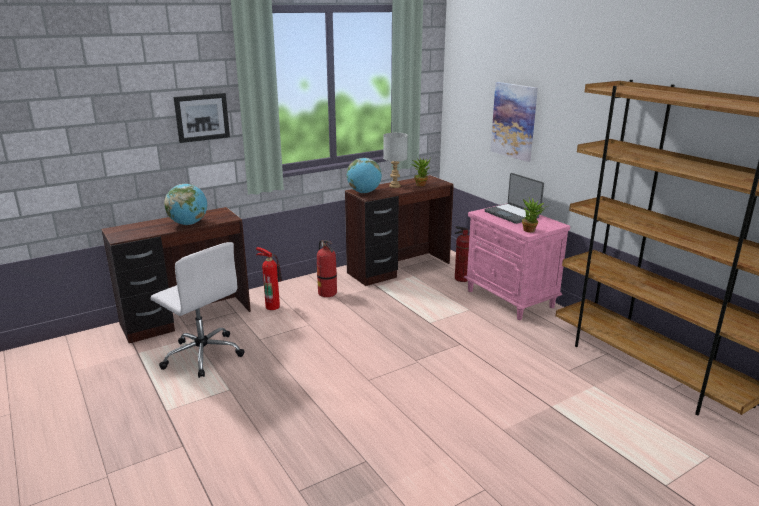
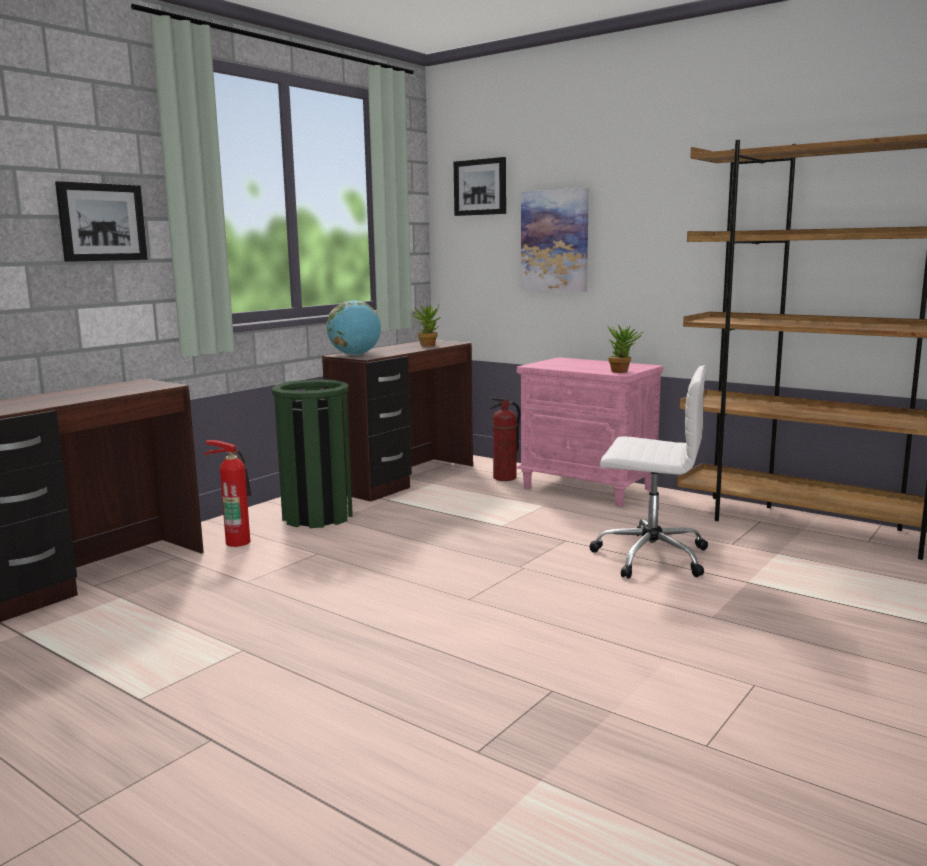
camera: 20 degrees left, 10 degrees down
white office chair [150,242,245,378] -> white office chair moved to [590,365,708,579]
globe [164,184,207,225] -> none
fire extinguisher [317,240,337,297] -> green trash can [272,379,353,528]
grey table lamp [383,133,408,188] -> none
laptop [484,173,544,224] -> none
none -> picture [454,157,506,216]

